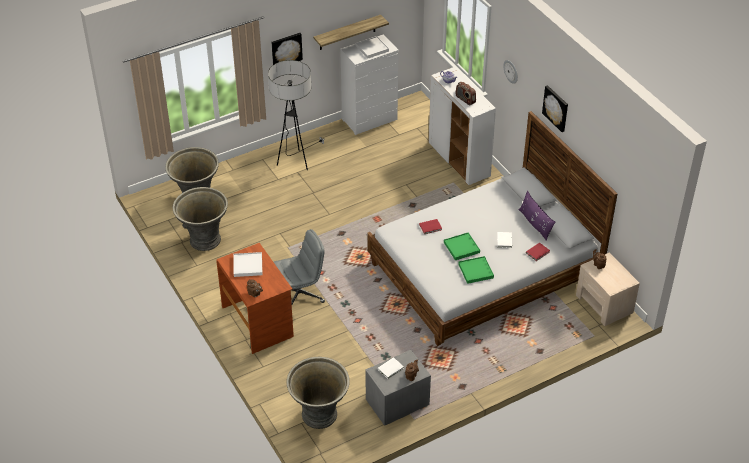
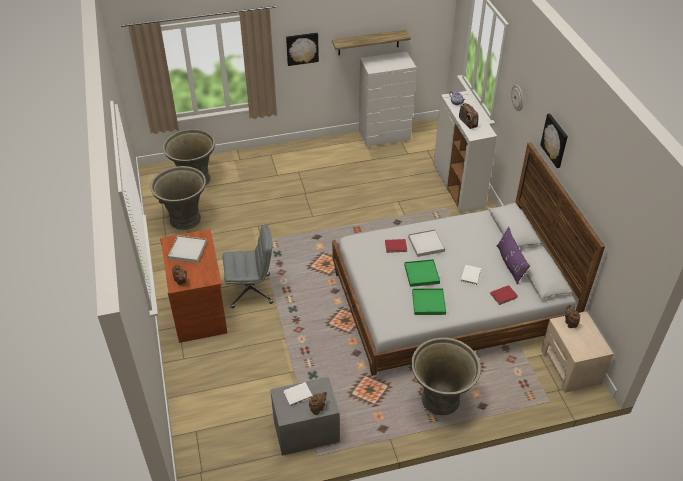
camera: 15 degrees right, 0 degrees up
floor lamp [268,60,325,170] -> none
grey planter [287,357,350,429] -> grey planter moved to [411,337,481,415]
white tray [356,36,389,58] -> white tray moved to [408,229,445,257]

